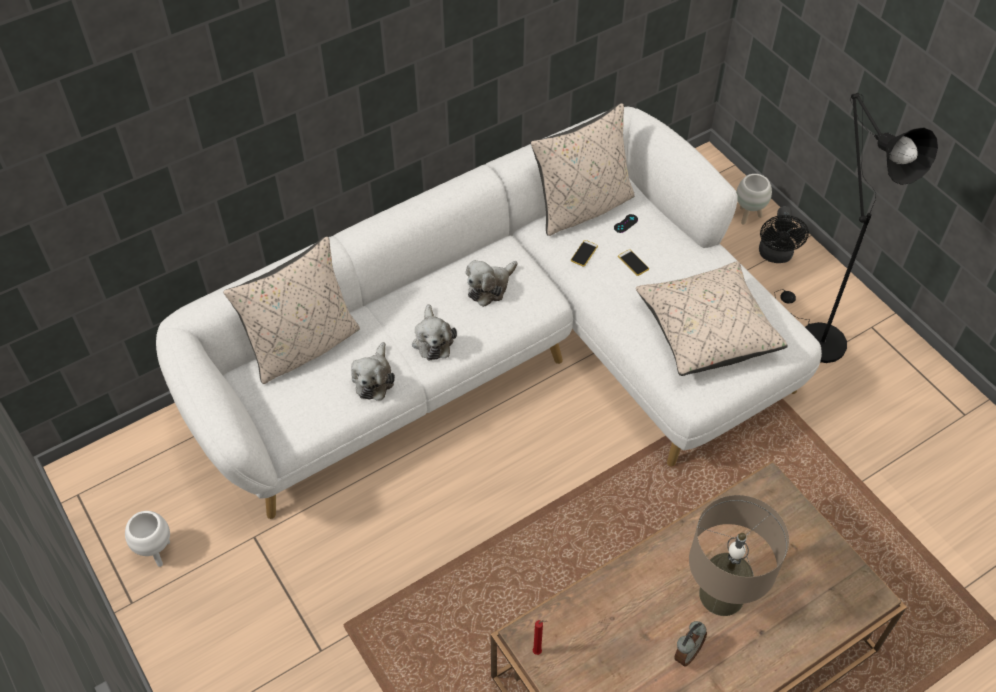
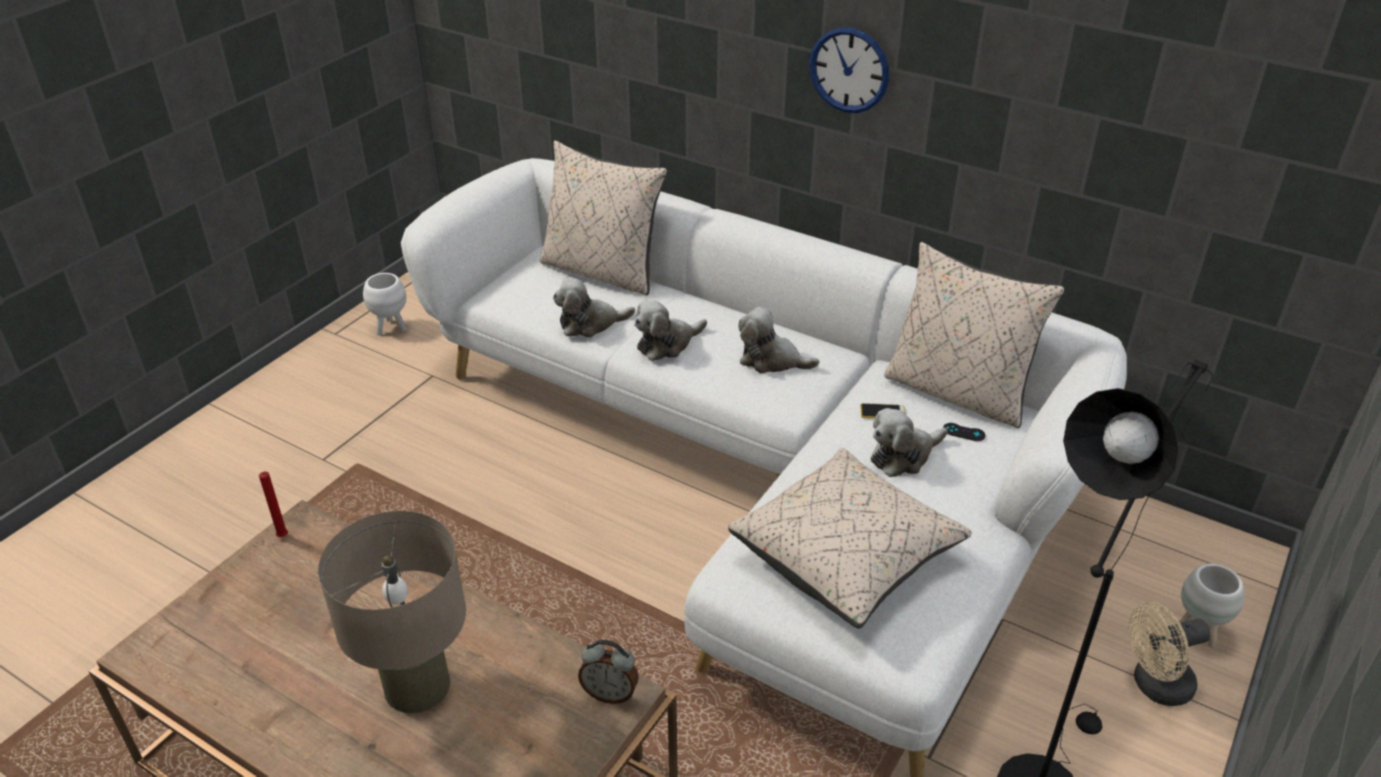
camera: 65 degrees right, 15 degrees down
phone [618,249,649,276] -> plush toy [871,408,948,477]
alarm clock [674,621,707,667] -> alarm clock moved to [578,640,639,704]
black fan [759,206,809,263] -> beige fan [1129,602,1211,706]
none -> wall clock [809,27,889,113]

